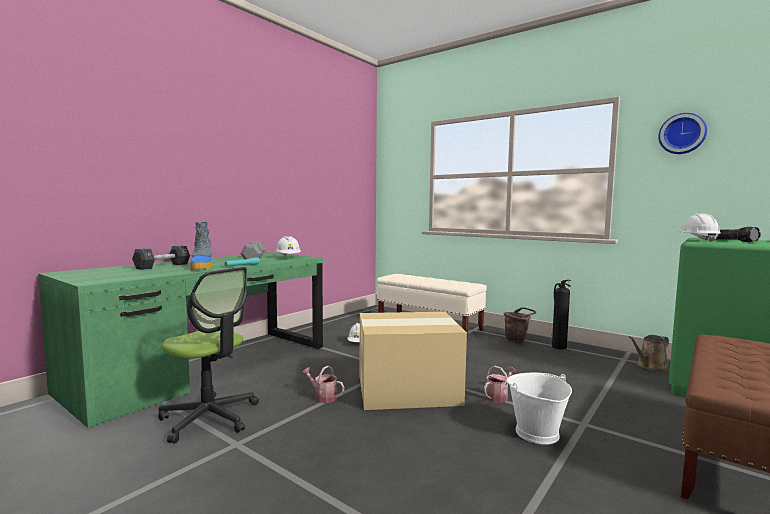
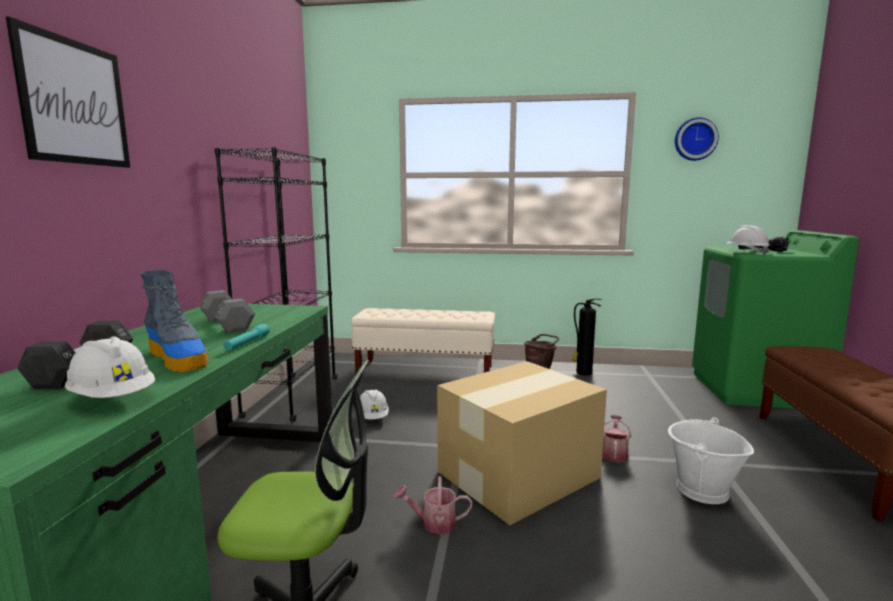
camera: 30 degrees left, 5 degrees up
white hard hat [276,236,301,256] -> white hard hat moved to [65,336,155,398]
brown watering can [629,335,669,370] -> none
none -> picture [6,16,130,168]
none -> black bookcase [215,147,337,421]

